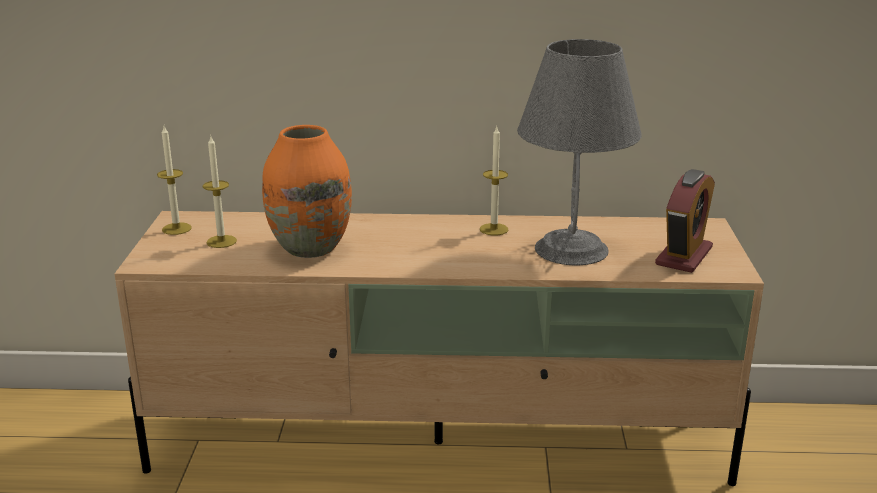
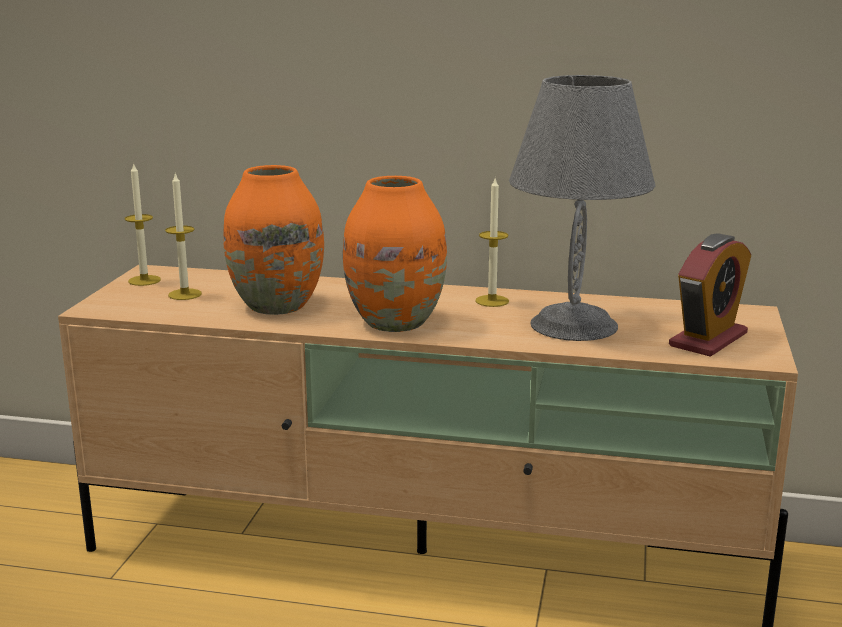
camera: 10 degrees right, 5 degrees down
none -> orange vase [343,176,447,332]

